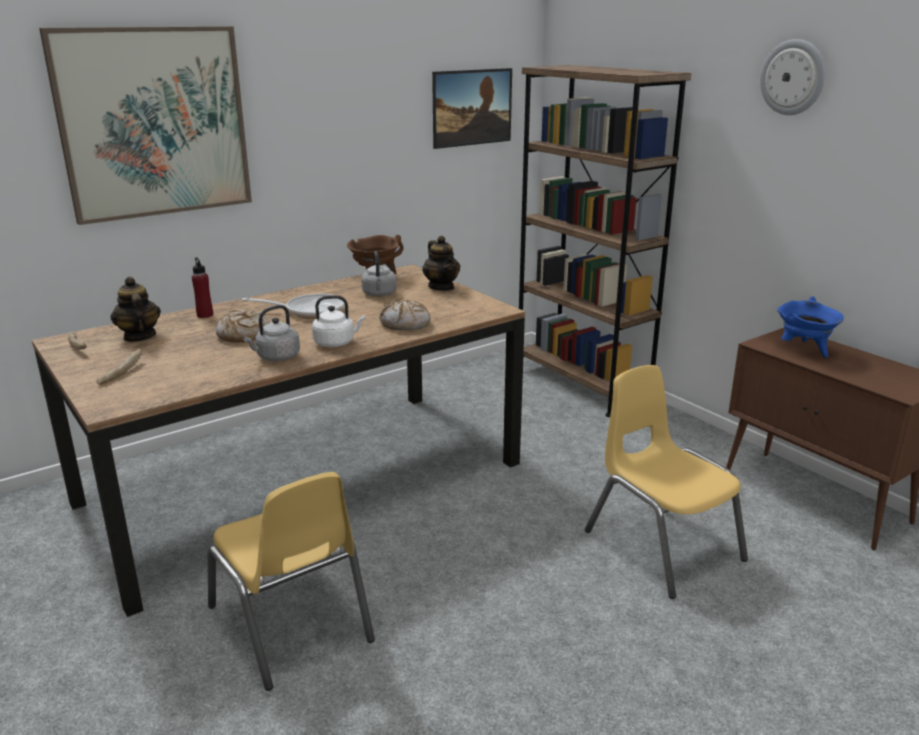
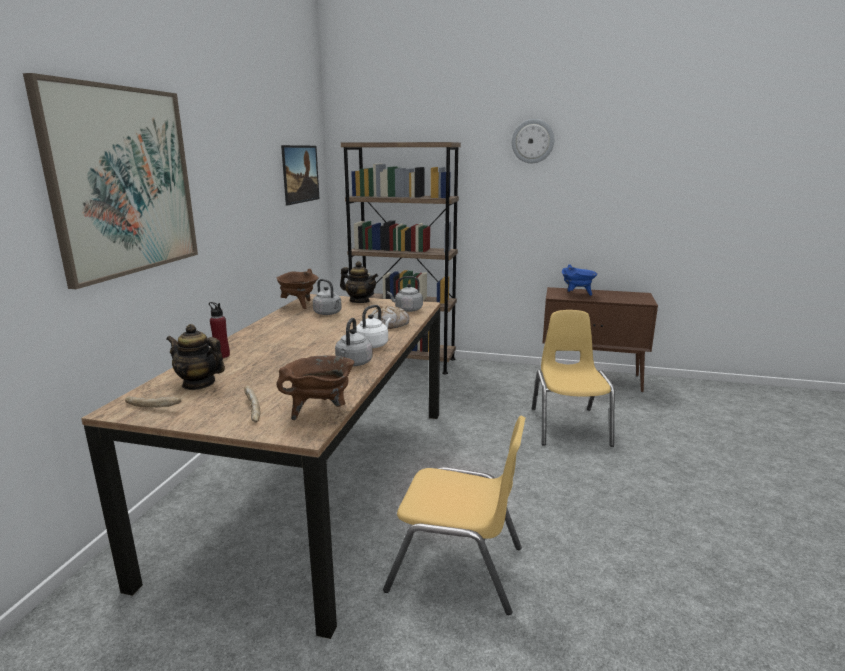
camera: 40 degrees left, 5 degrees down
bread [216,309,270,342] -> none
frying pan [242,294,345,319] -> none
yellow chair [585,365,748,599] -> yellow chair turned 75 degrees clockwise [532,310,615,447]
none -> brown cooking pot [277,356,354,420]
none -> grey kettle [387,276,423,312]

